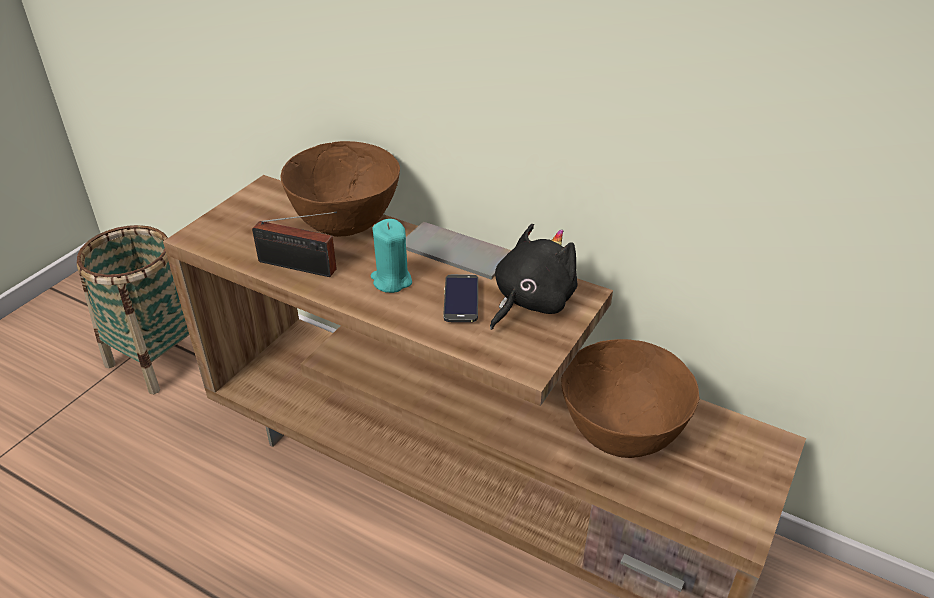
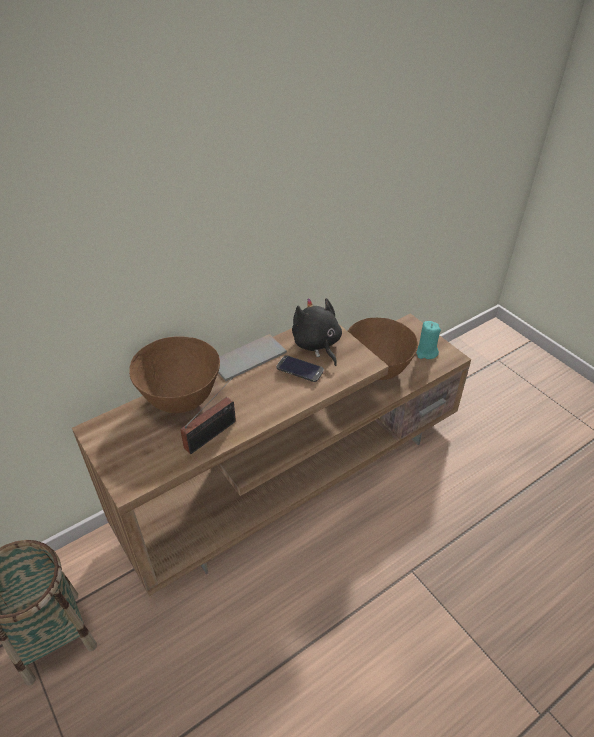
camera: 65 degrees left, 5 degrees up
turquoise candle [371,219,412,293] -> turquoise candle moved to [416,321,441,359]

